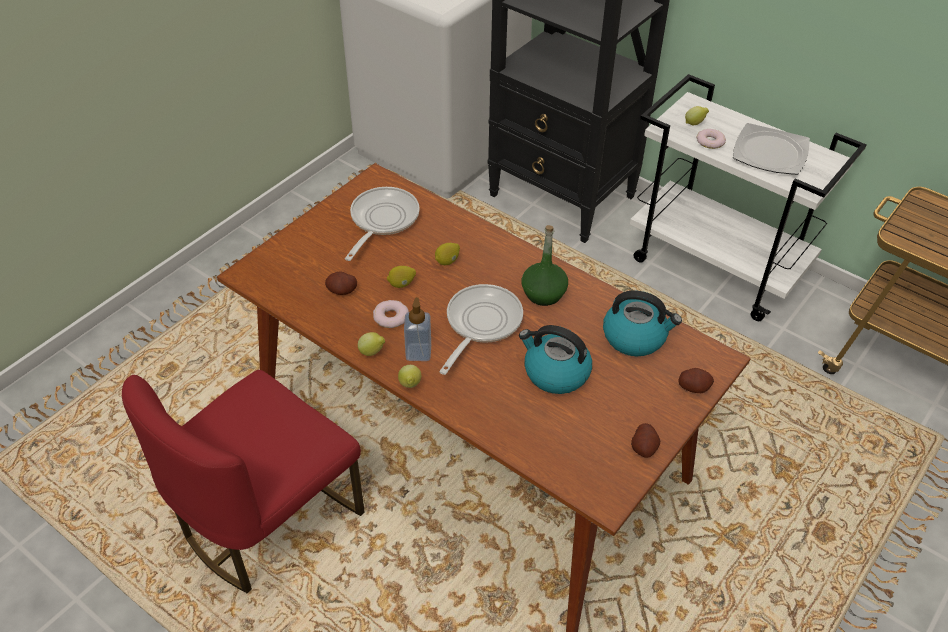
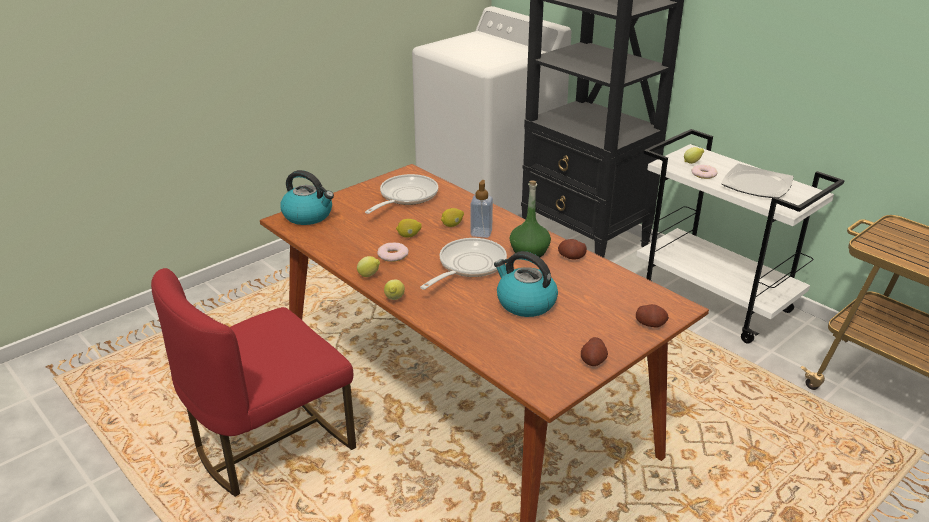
camera: 10 degrees right, 15 degrees down
potato [325,271,357,295] -> potato moved to [558,239,587,259]
soap dispenser [404,297,431,361] -> soap dispenser moved to [470,180,493,238]
kettle [603,290,682,356] -> kettle moved to [280,170,334,225]

